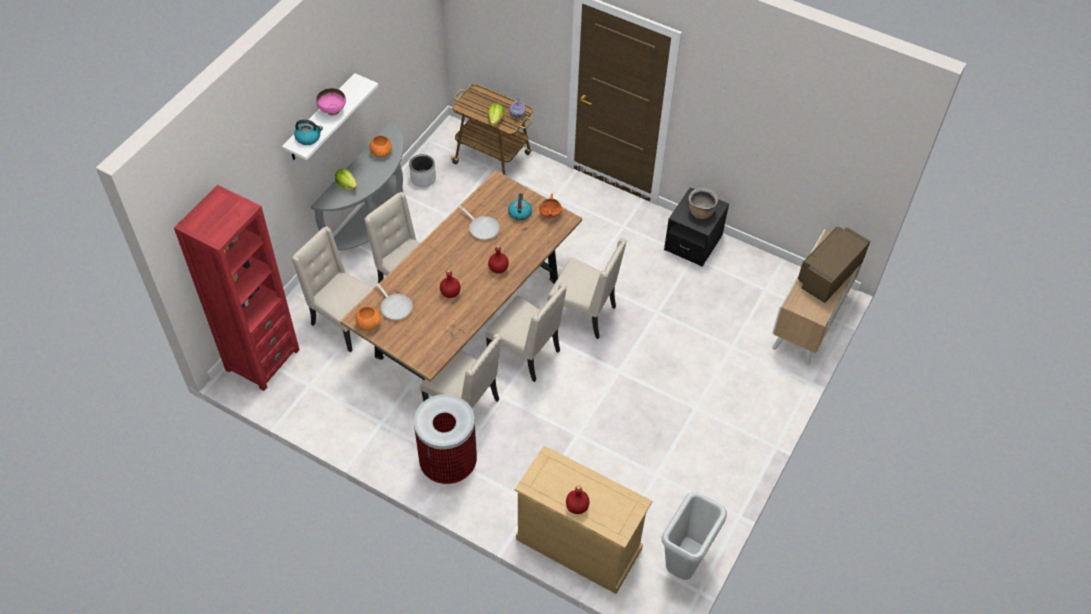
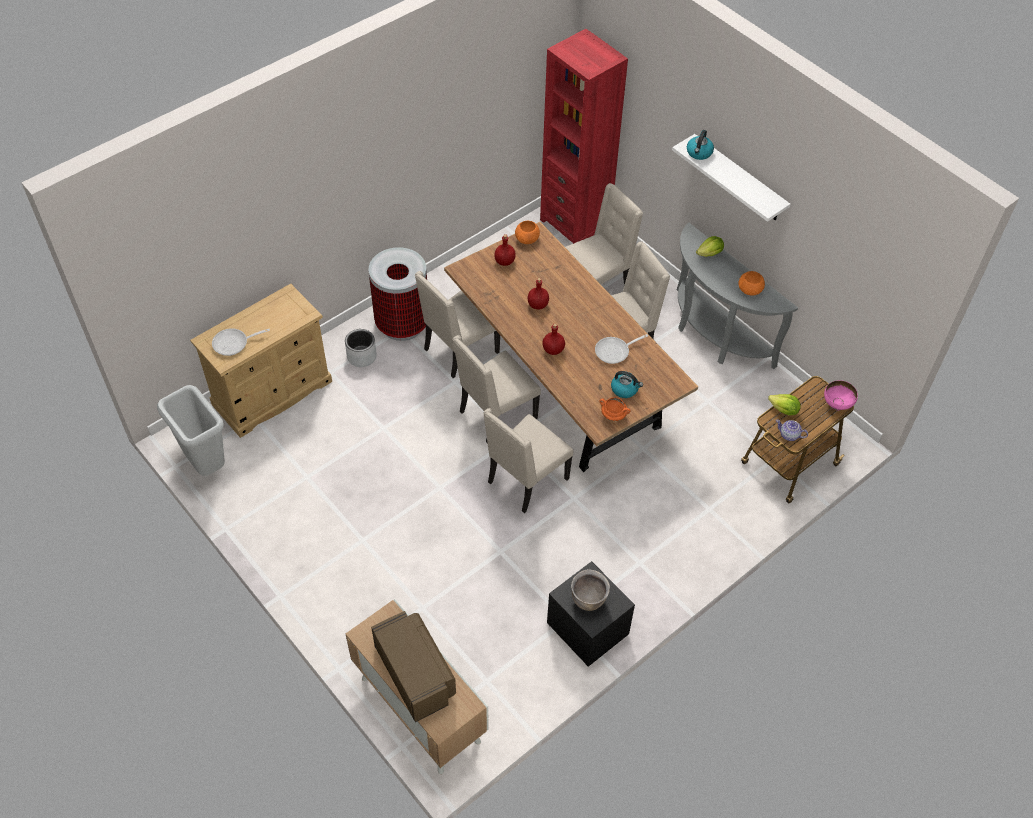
camera: 110 degrees right, 0 degrees up
pink bowl [316,88,346,115] -> pink bowl moved to [824,380,858,411]
frying pan [374,281,413,320] -> frying pan moved to [212,328,270,356]
grey planter [409,154,436,187] -> grey planter moved to [345,329,377,367]
red bottle [566,486,589,514] -> red bottle moved to [494,234,516,266]

